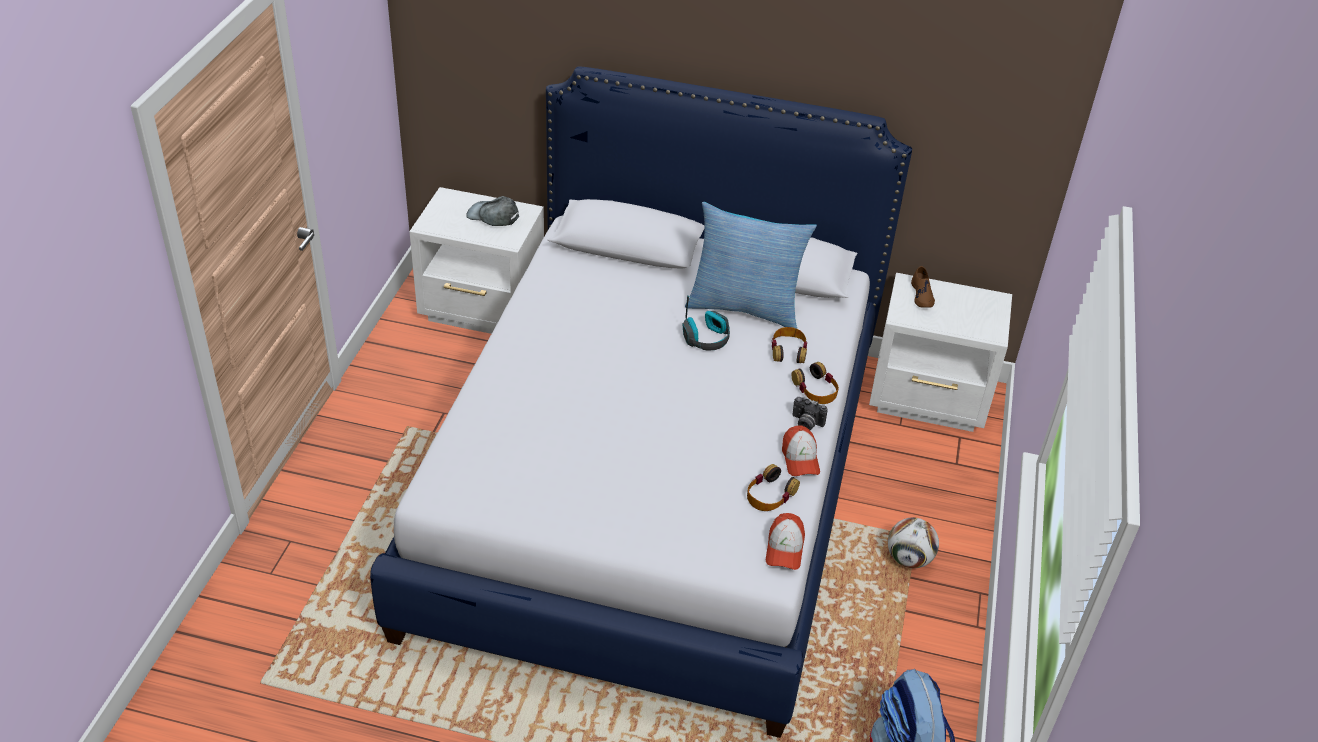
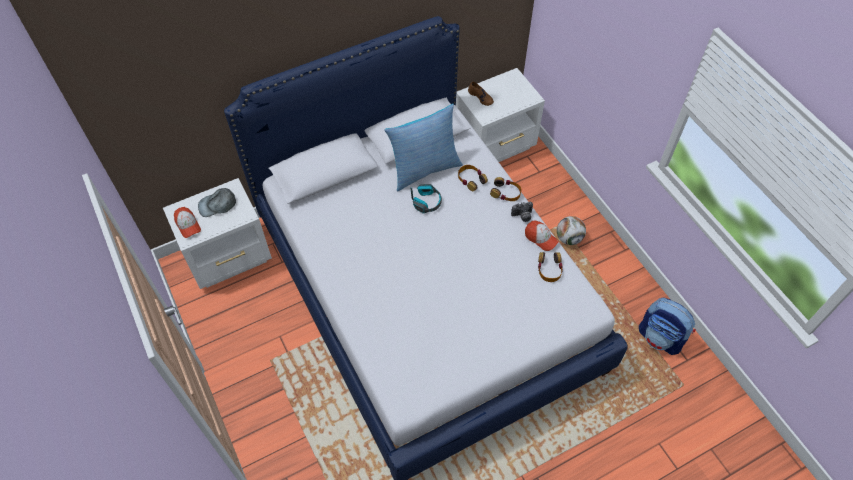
camera: 40 degrees left, 15 degrees up
cap [766,513,805,570] -> cap moved to [174,207,201,238]

